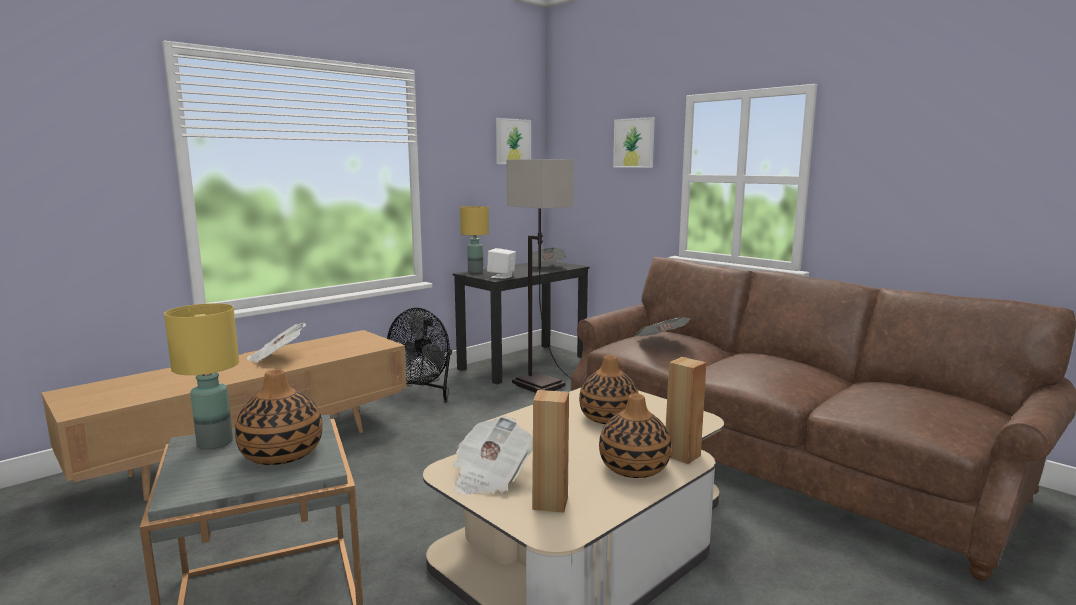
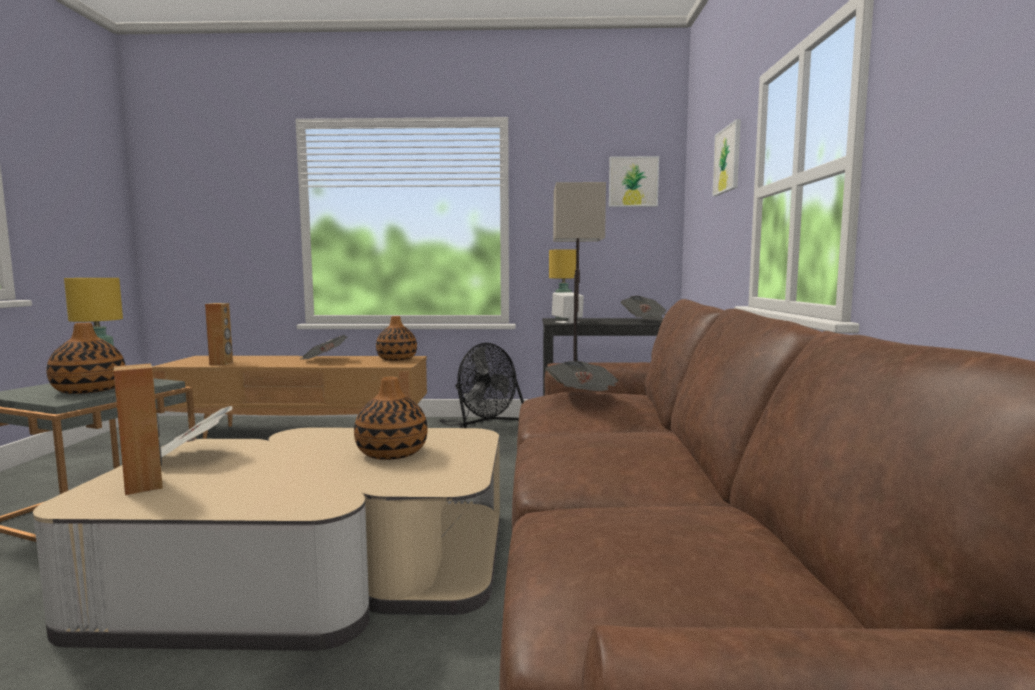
camera: 45 degrees right, 5 degrees down
black fan [387,308,452,403] -> black fan turned 120 degrees counterclockwise [440,343,524,428]
vase [599,394,671,478] -> vase moved to [376,316,417,361]
brown speaker [666,357,706,464] -> brown speaker moved to [205,303,233,365]

